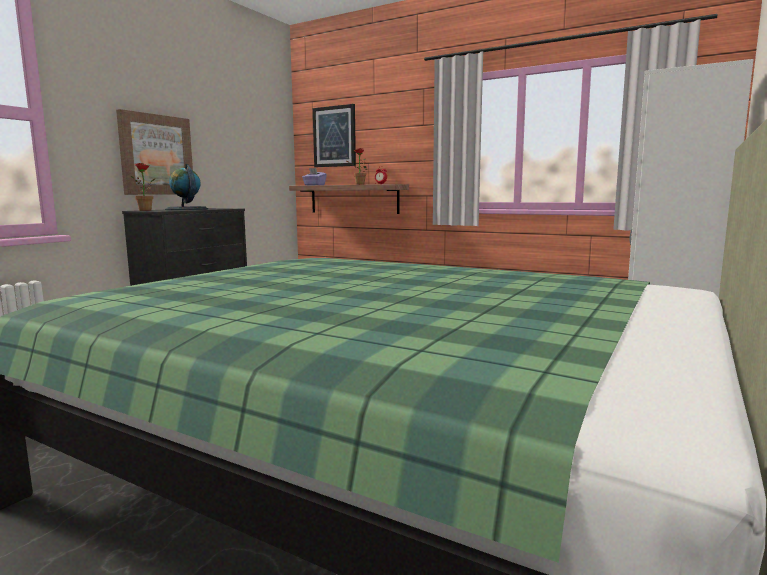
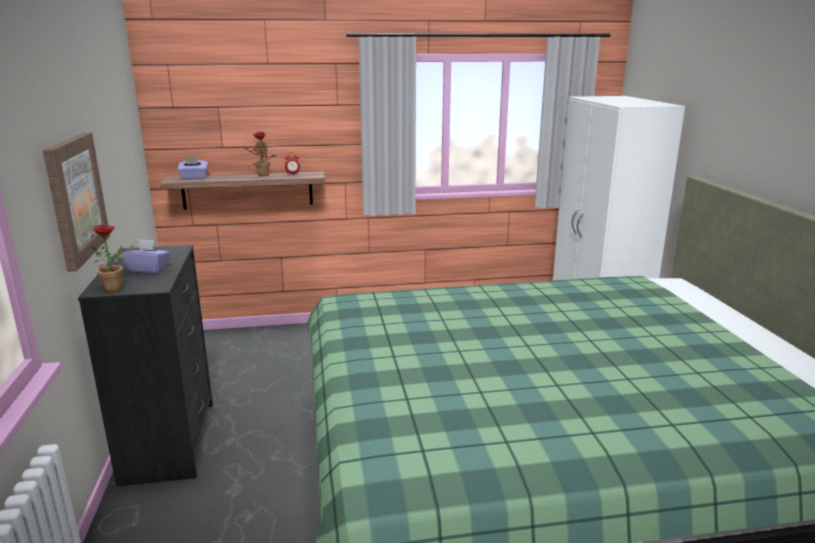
camera: 40 degrees left, 10 degrees up
globe [165,164,208,210] -> purple tissue box [122,239,170,273]
picture [313,104,356,167] -> none

